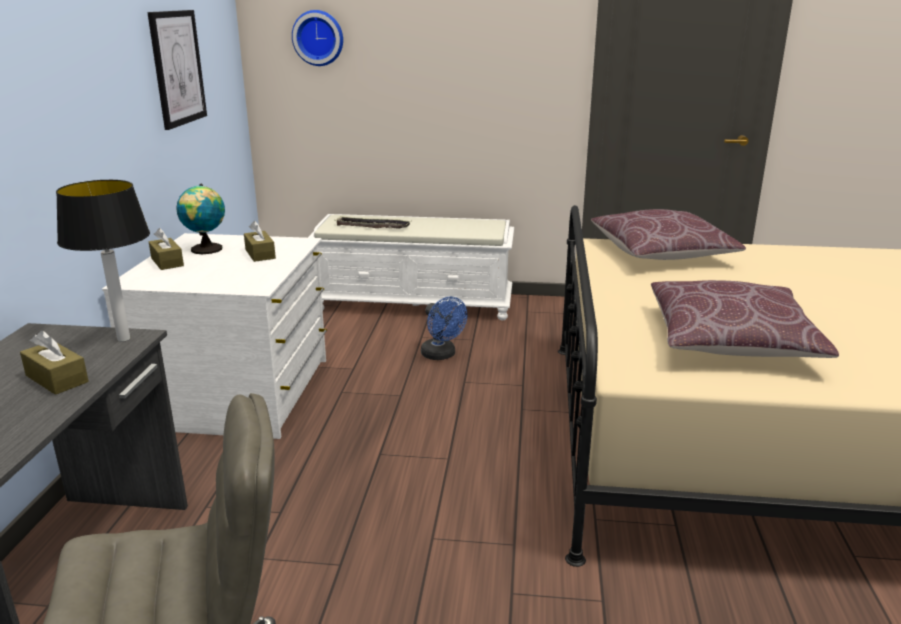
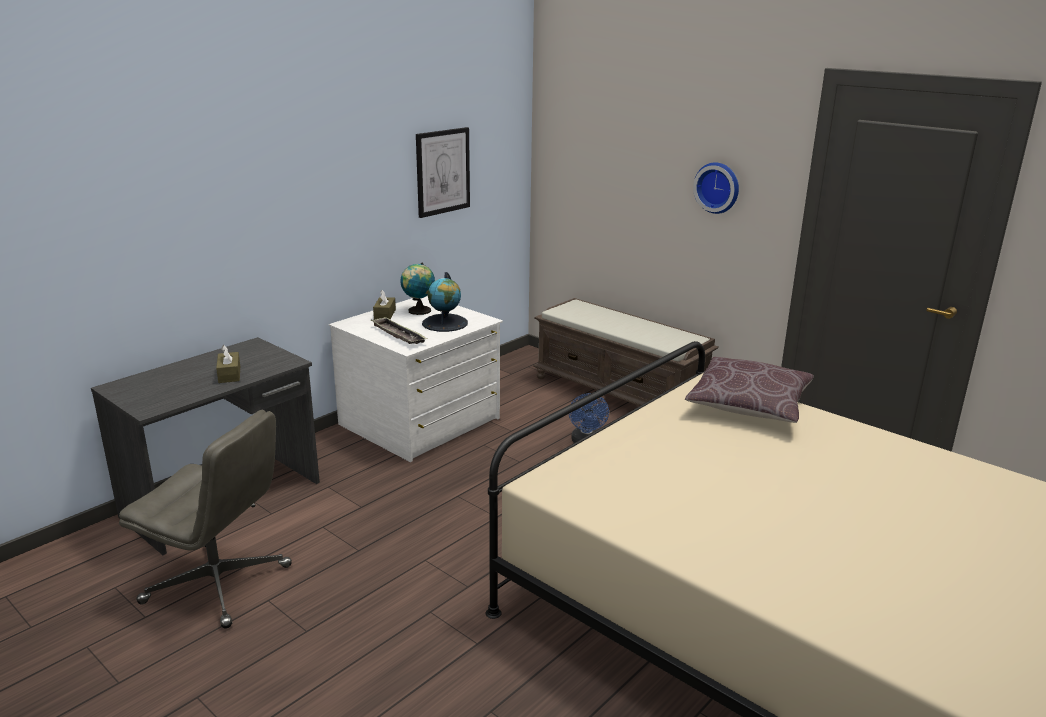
camera: 35 degrees right, 0 degrees up
table lamp [56,180,150,342] -> none
brown tissue box [244,221,276,262] -> globe [422,272,468,332]
wall clock [292,10,343,66] -> wall clock moved to [693,162,739,214]
white bench [308,214,514,320] -> brown bench [533,298,719,406]
tray [335,216,411,229] -> tray moved to [371,317,428,344]
brown pillow [651,280,839,358] -> none

